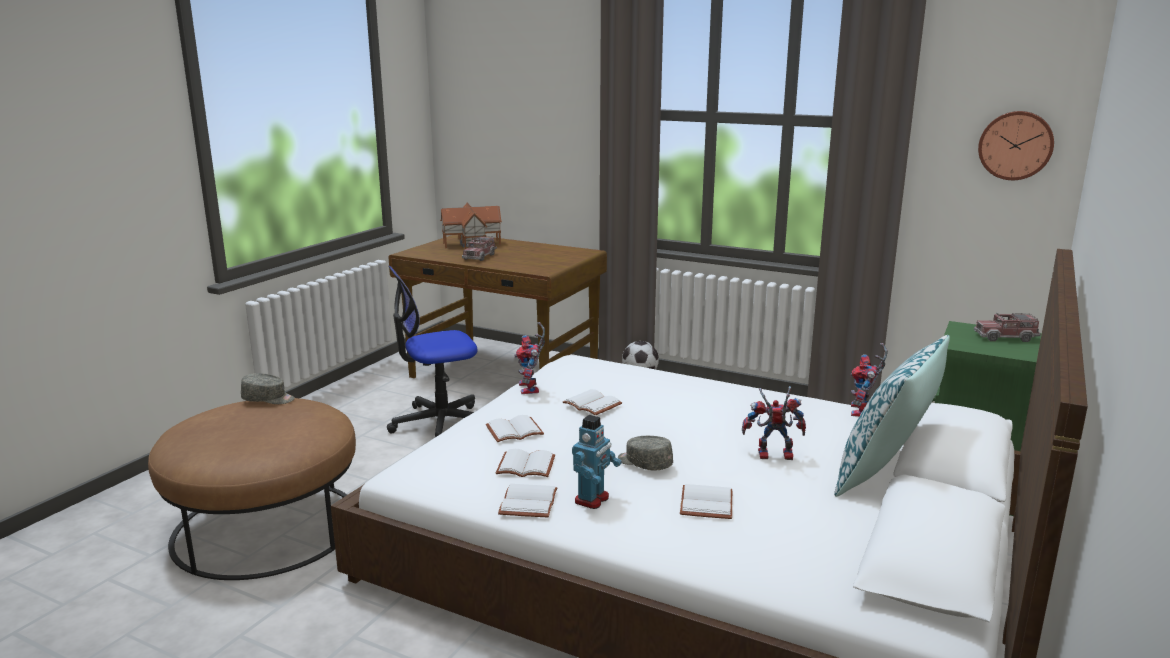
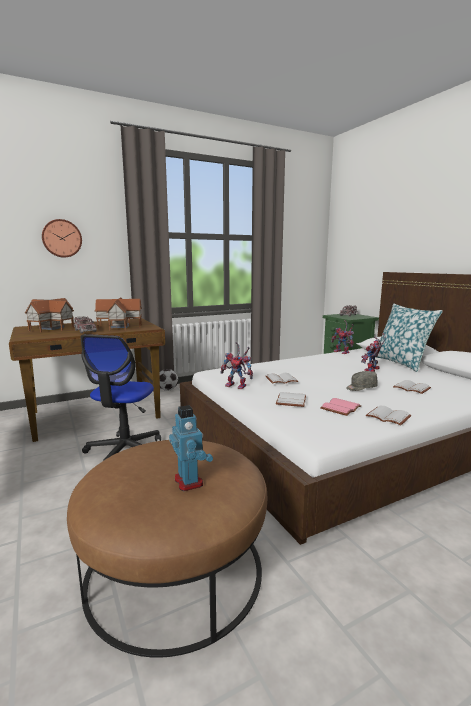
camera: 55 degrees left, 5 degrees down
grey cap [241,373,295,404] -> none
white book [496,449,555,477] -> pink book [320,398,361,416]
toy robot [572,415,622,509] -> toy robot moved to [169,405,213,491]
wall clock [978,111,1054,180] -> wall clock moved to [42,219,82,258]
none -> toy house [95,297,142,331]

